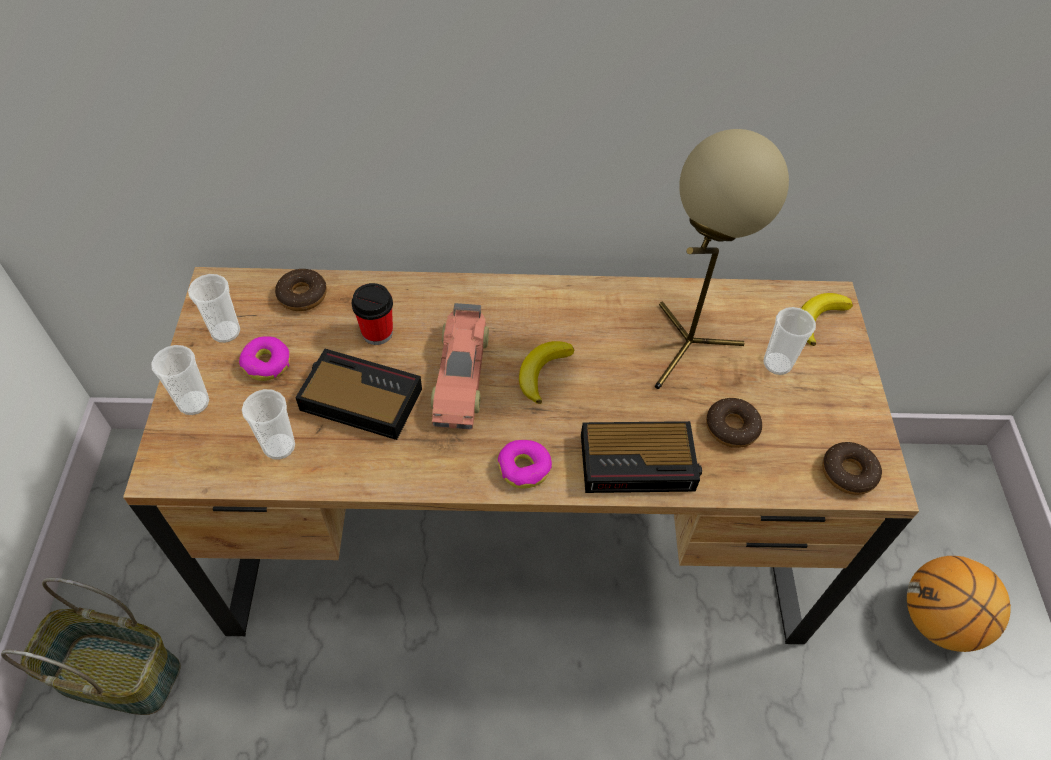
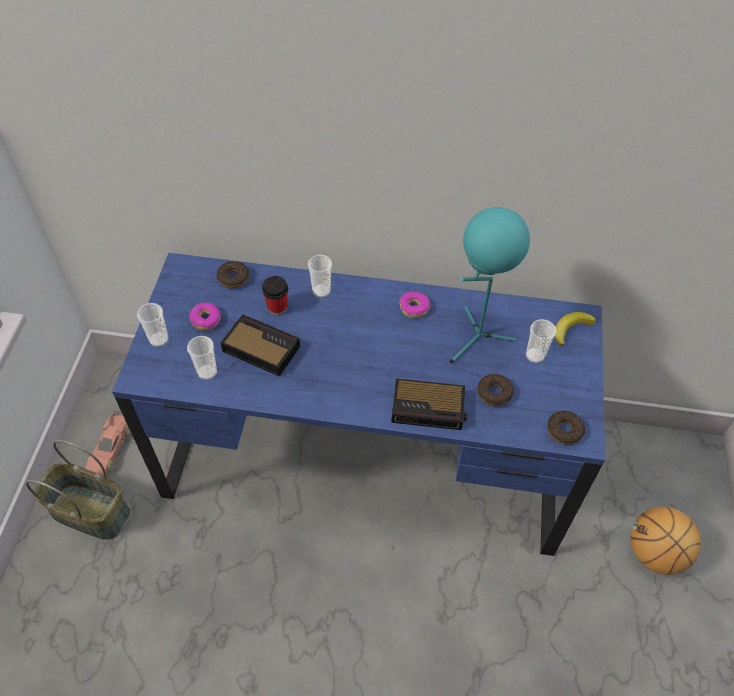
camera: 10 degrees right, 0 degrees up
brown desk [123,267,919,644] -> blue desk [112,253,605,556]
cup [188,274,240,343] -> cup moved to [308,254,332,298]
toy car [431,303,489,429] -> toy car moved to [85,410,130,476]
donut [498,440,552,489] -> donut moved to [399,291,430,318]
banana [519,341,574,404] -> none
beige table lamp [655,129,789,389] -> turquoise table lamp [450,207,530,363]

